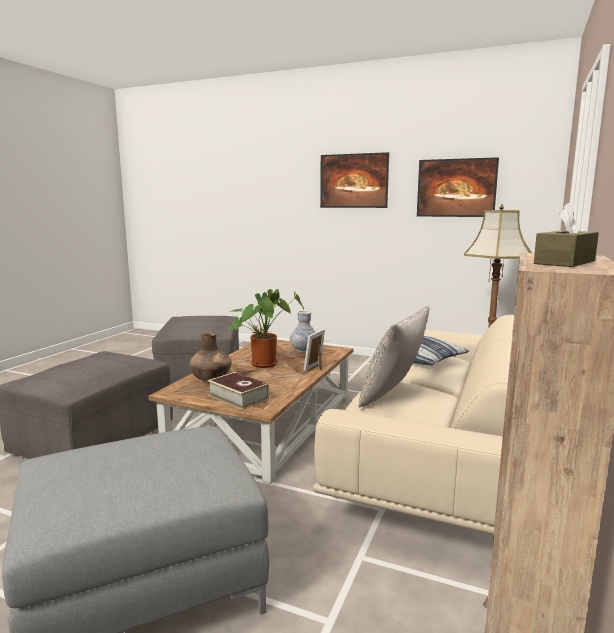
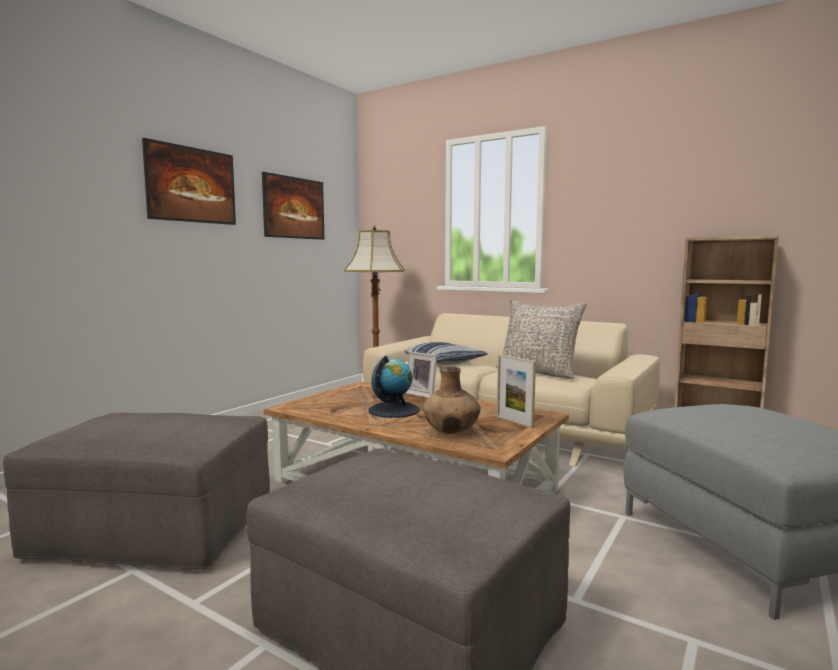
camera: 80 degrees left, 5 degrees down
book [208,372,270,410] -> picture frame [497,355,536,428]
potted plant [228,289,304,368] -> globe [369,356,420,418]
vase [290,310,316,352] -> none
brown tissue box [534,203,599,267] -> none

